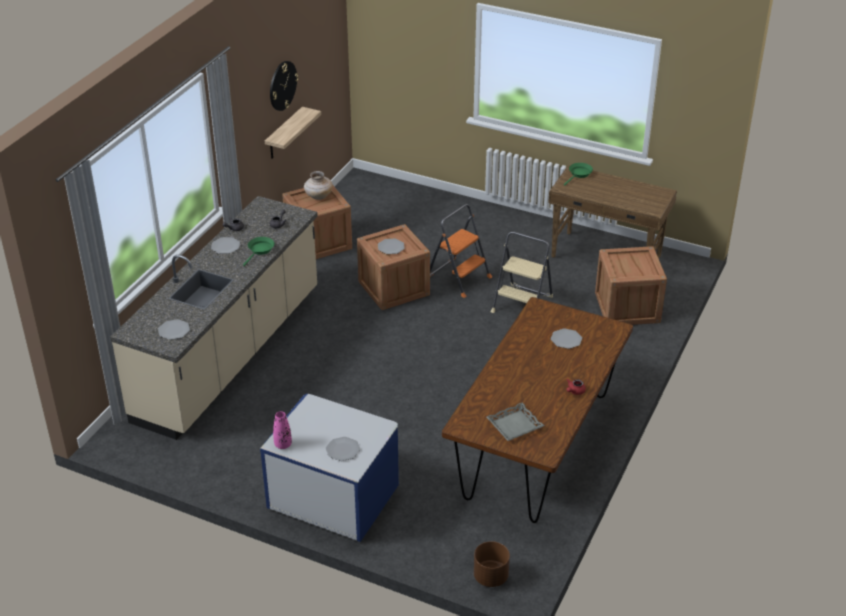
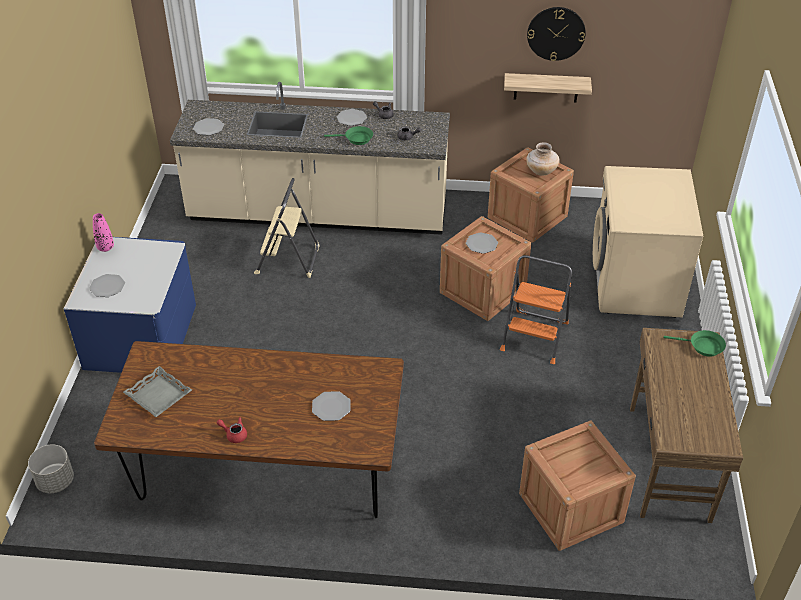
camera: 70 degrees right, 5 degrees up
brown planter [474,541,510,587] -> grey planter [28,445,74,493]
beige step ladder [490,232,553,313] -> beige step ladder moved to [254,178,320,278]
none -> beige washing machine [593,166,703,318]

